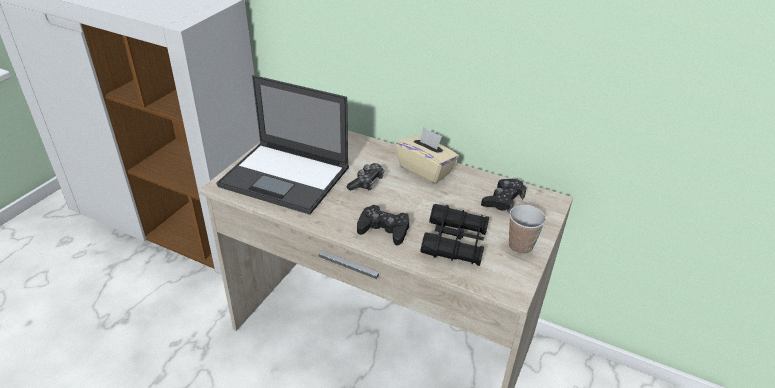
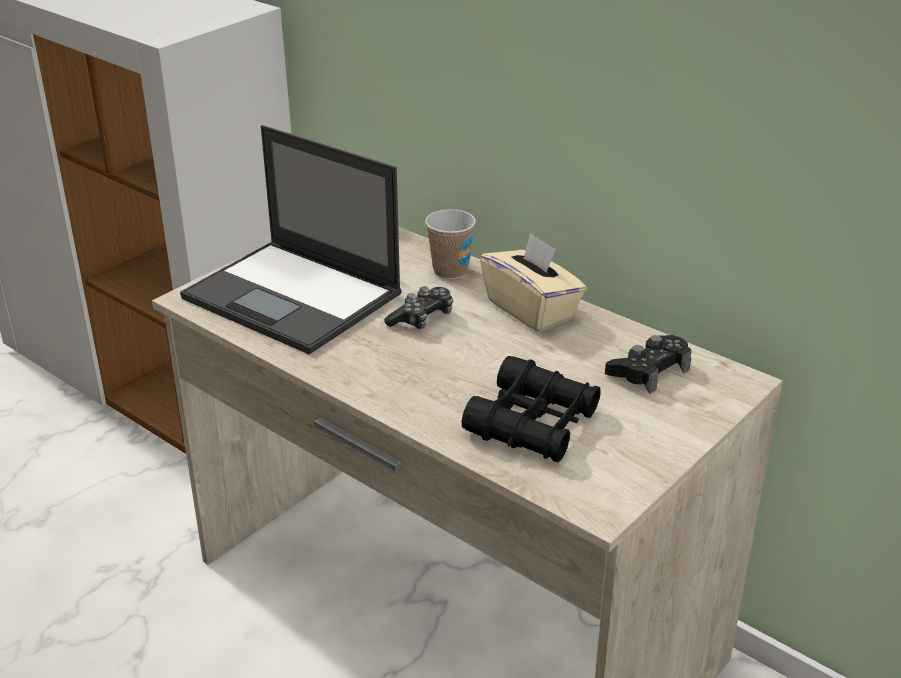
camera: 15 degrees right, 5 degrees down
black game controller [357,205,409,246] -> none
cup [509,205,546,254] -> cup moved to [425,209,476,280]

